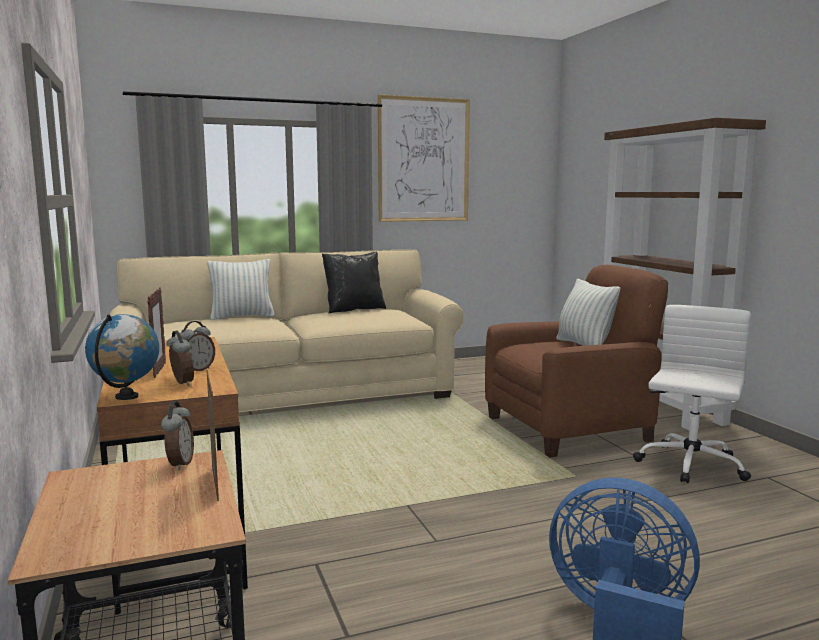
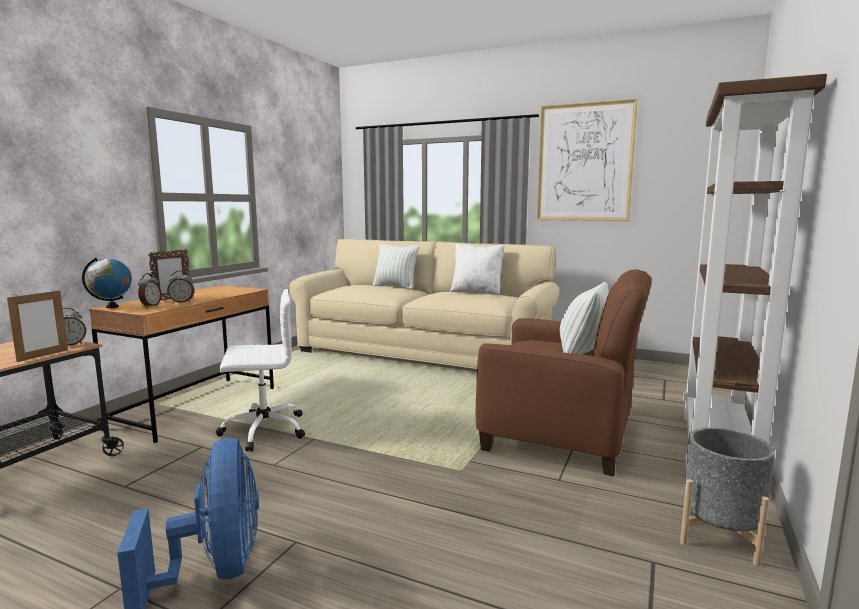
camera: 45 degrees right, 0 degrees up
black pillow [322,252,386,314] -> white pillow [450,244,505,295]
white office chair [633,305,751,483] -> white office chair moved to [216,289,305,452]
none -> grey planter [680,427,775,566]

